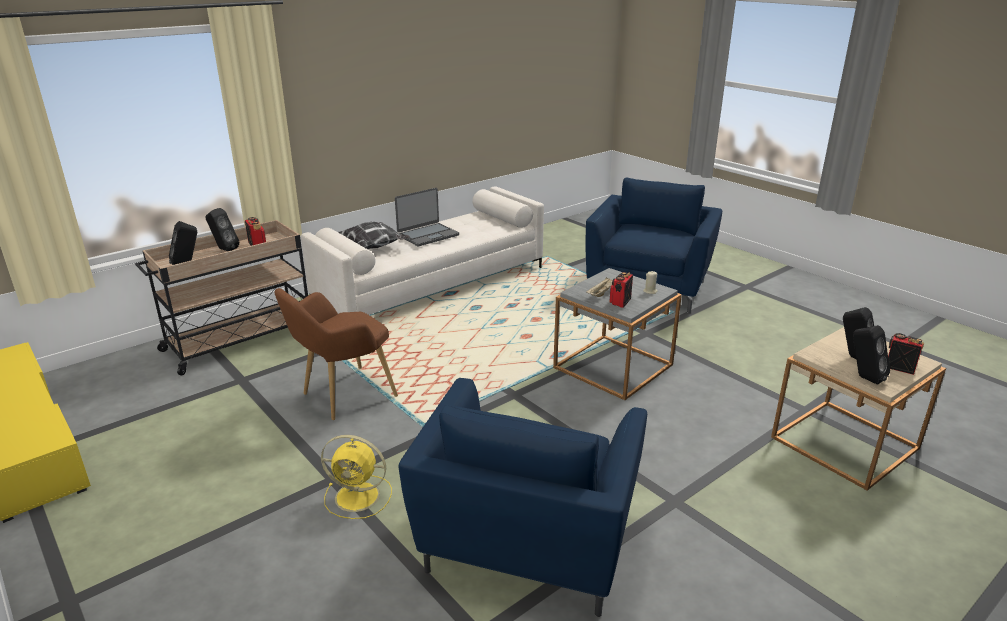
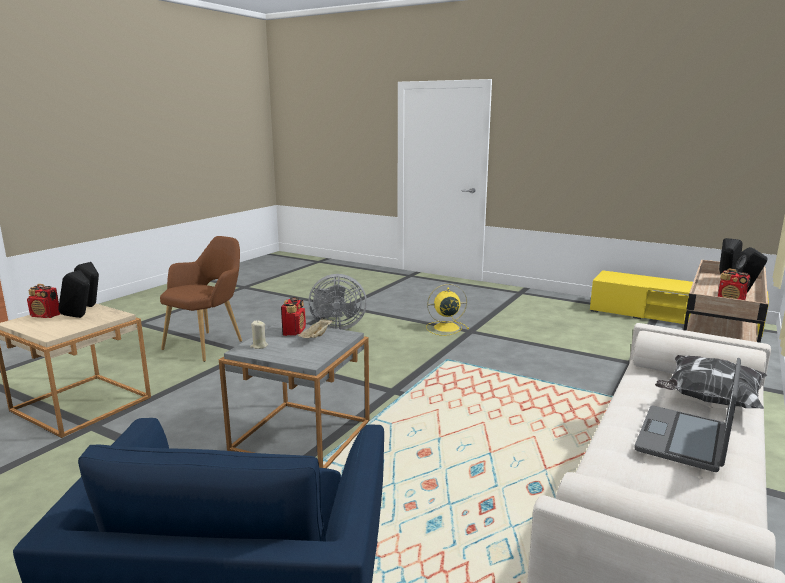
camera: 160 degrees right, 10 degrees down
brown armchair [275,288,398,420] -> brown armchair moved to [160,236,242,362]
blue armchair [399,378,647,617] -> grey fan [308,274,367,330]

